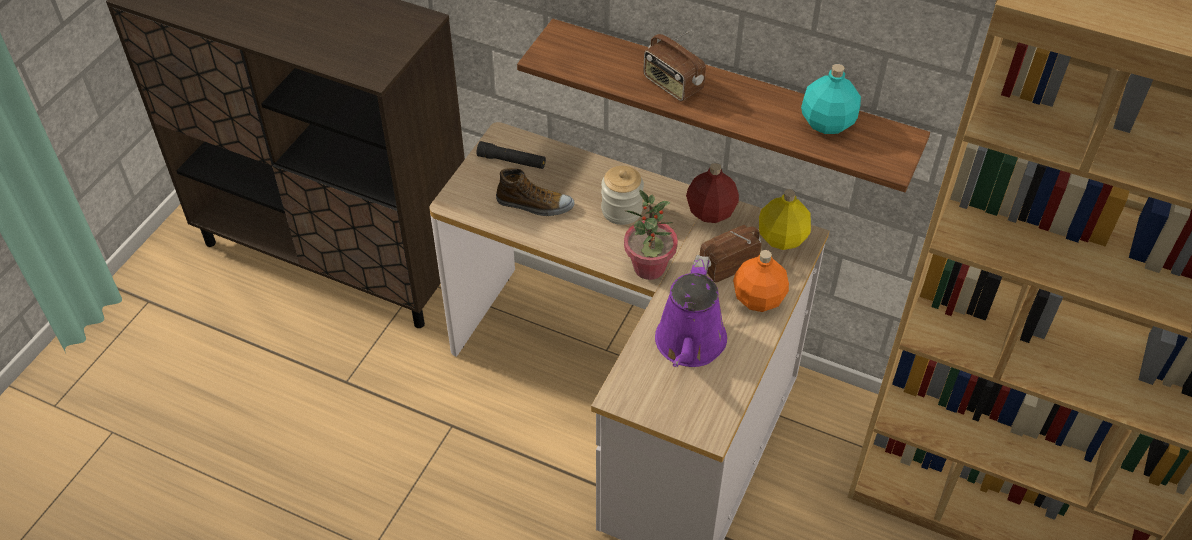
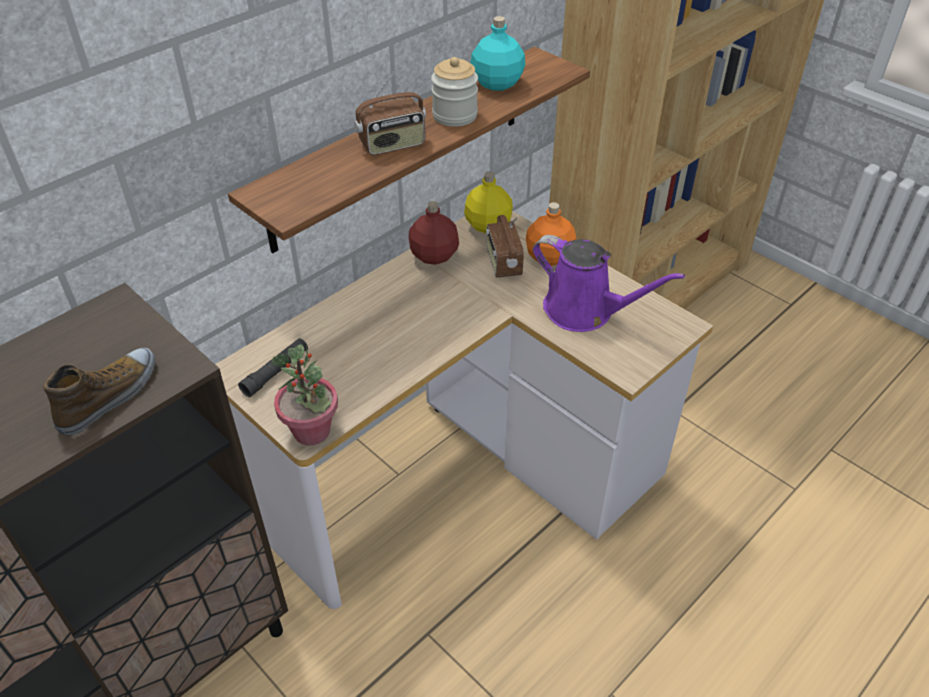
camera: 70 degrees left, 5 degrees down
shoe [496,168,575,216] -> shoe moved to [43,348,155,435]
jar [601,166,644,225] -> jar moved to [431,57,478,127]
potted plant [624,190,678,280] -> potted plant moved to [272,344,338,446]

